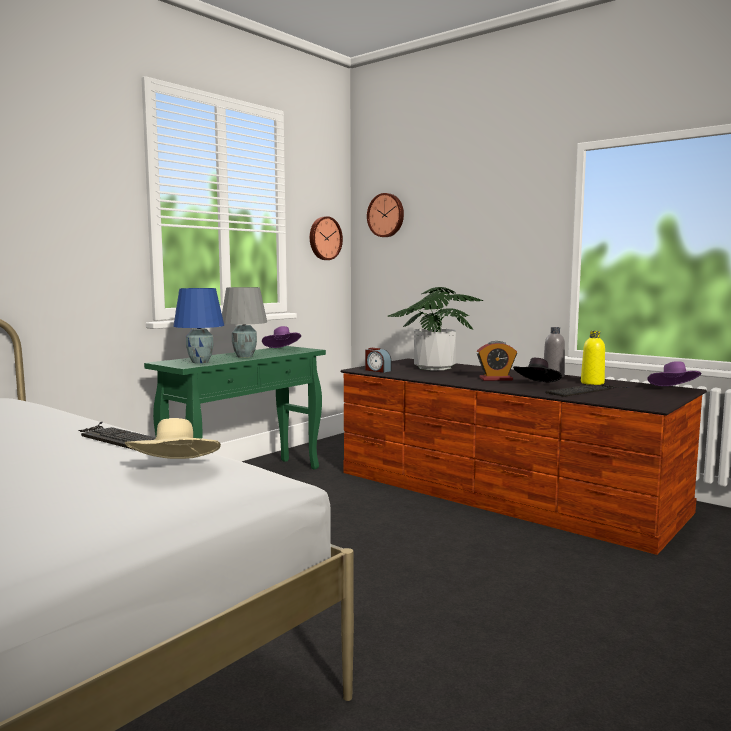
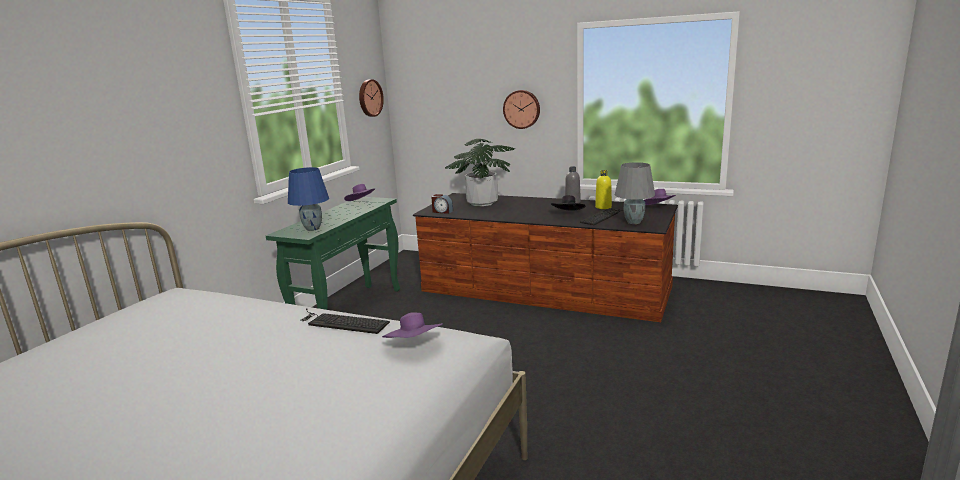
camera: 15 degrees left, 10 degrees up
beige hat [125,418,221,459] -> purple hat [382,312,443,338]
grey table lamp [222,287,267,358] -> grey table lamp moved to [615,162,655,224]
wall clock [367,193,404,237] -> wall clock moved to [503,90,540,129]
alarm clock [477,341,517,381] -> none

